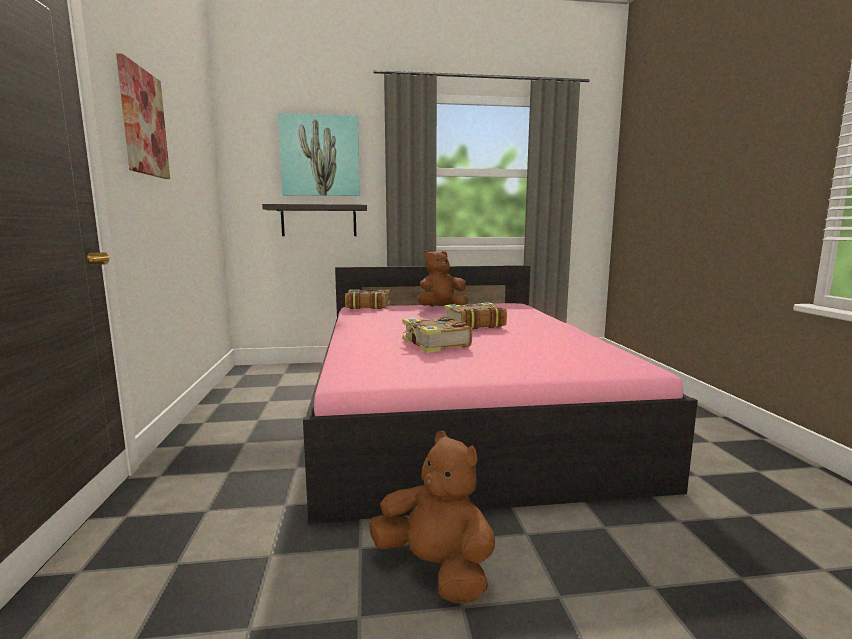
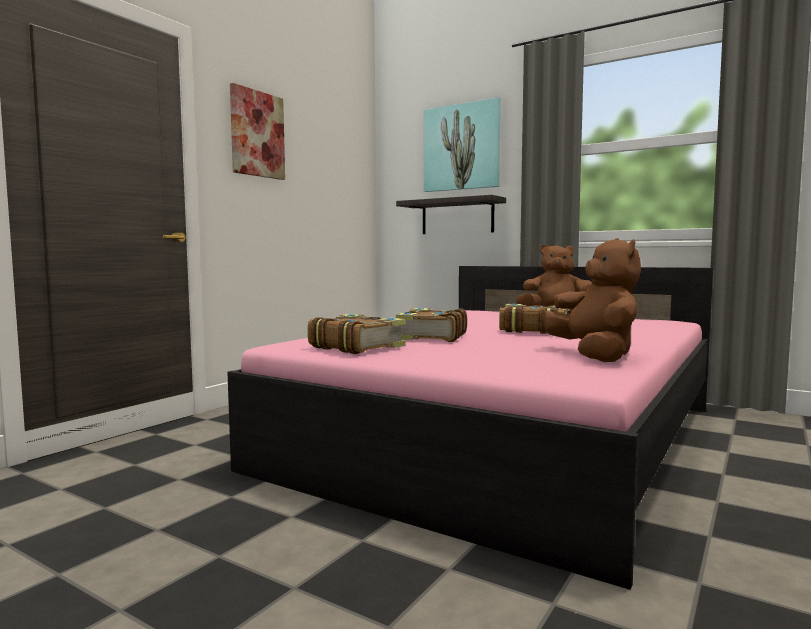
camera: 40 degrees right, 5 degrees down
book [345,289,390,309] -> book moved to [307,314,406,354]
brown plush toy [369,431,495,603] -> brown plush toy moved to [542,238,641,362]

